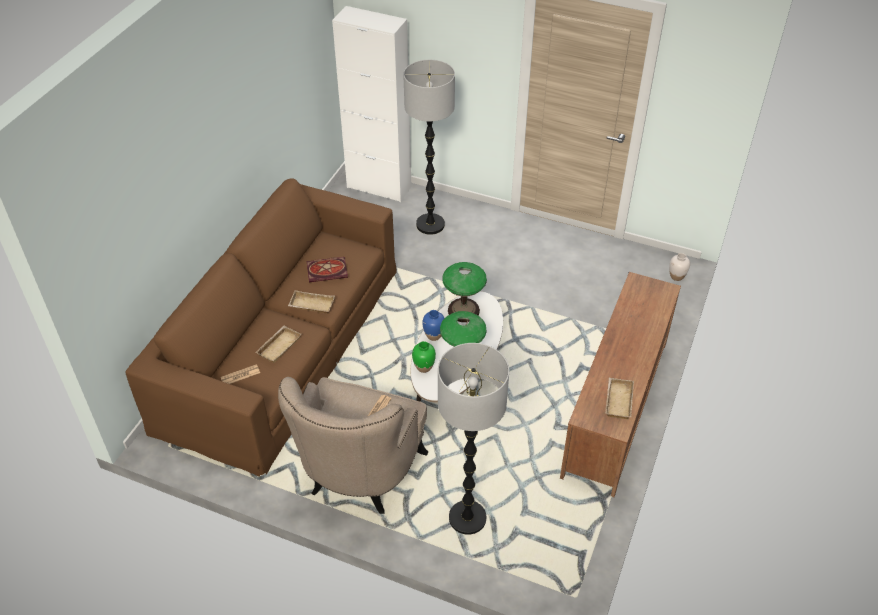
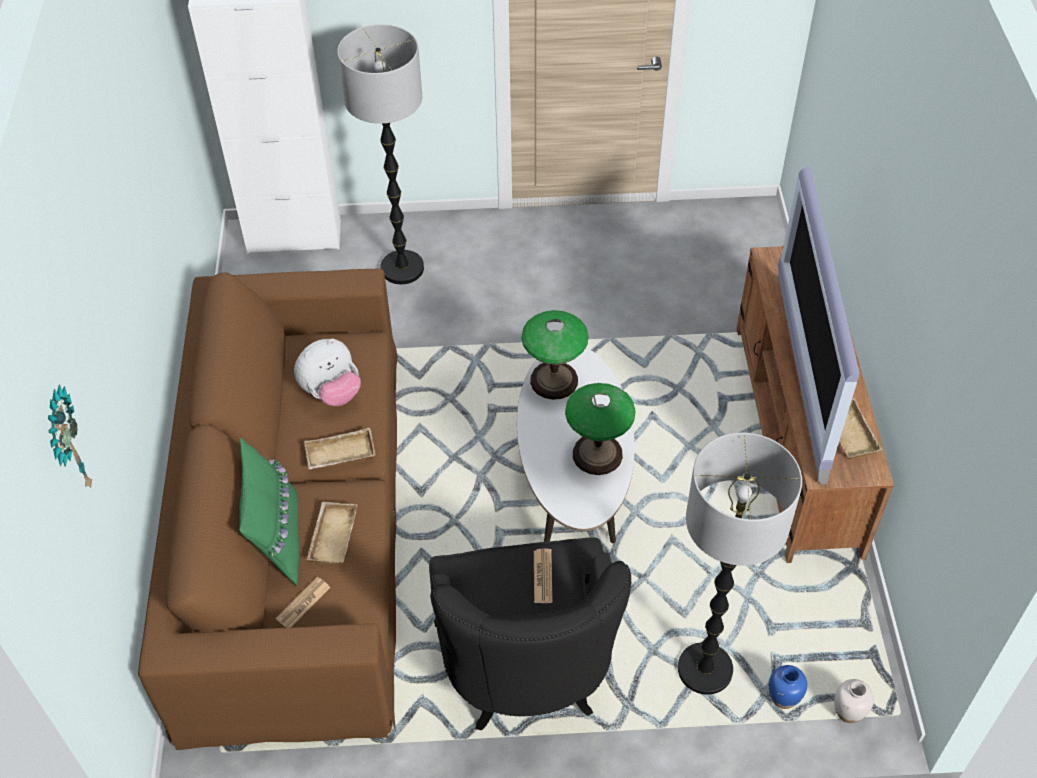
camera: 25 degrees left, 5 degrees up
beige armchair [278,377,429,514] -> black armchair [429,537,631,730]
book [307,257,348,282] -> plush toy [294,338,361,406]
green vase [412,341,436,373] -> none
blue vase [422,310,444,341] -> blue vase moved to [769,665,807,709]
white vase [669,253,690,281] -> white vase moved to [834,679,874,723]
none -> wall clock [48,384,92,488]
none -> green pillow [239,438,299,586]
none -> television [778,167,860,484]

